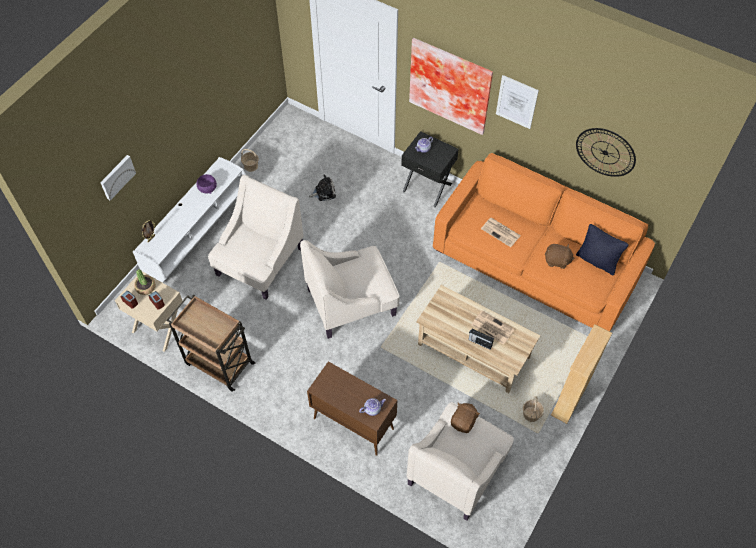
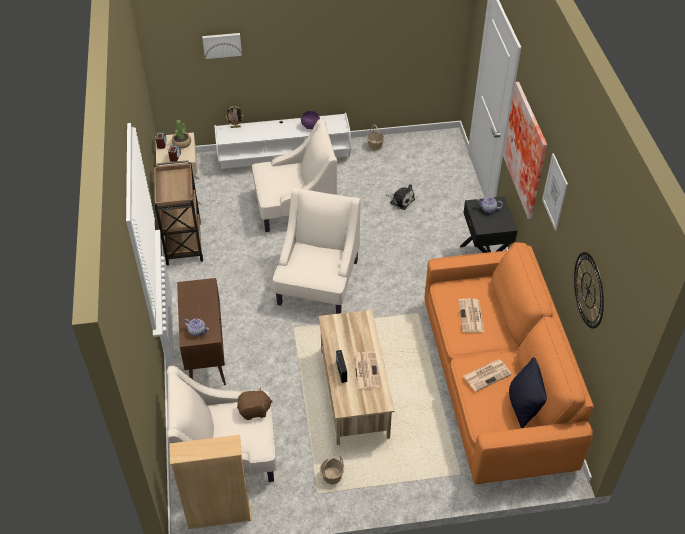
camera: 50 degrees right, 10 degrees down
beige armchair [300,240,400,339] -> beige armchair turned 75 degrees clockwise [273,187,360,314]
brown plush toy [545,244,575,269] -> newspaper [463,359,512,392]
beige bookcase [551,324,612,424] -> beige bookcase moved to [169,435,252,529]

